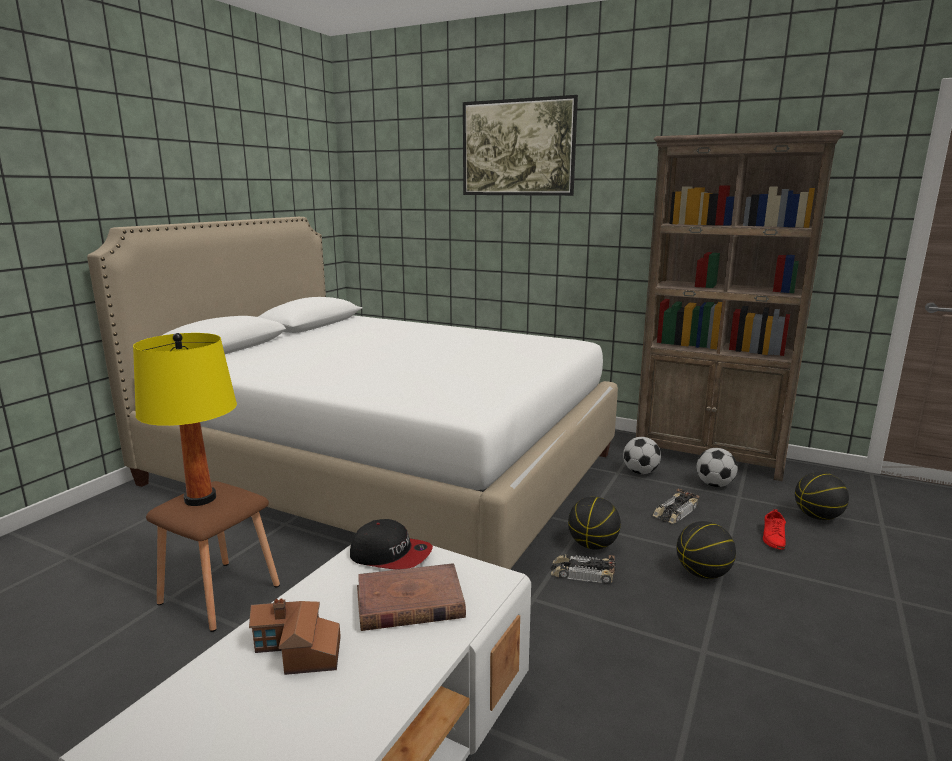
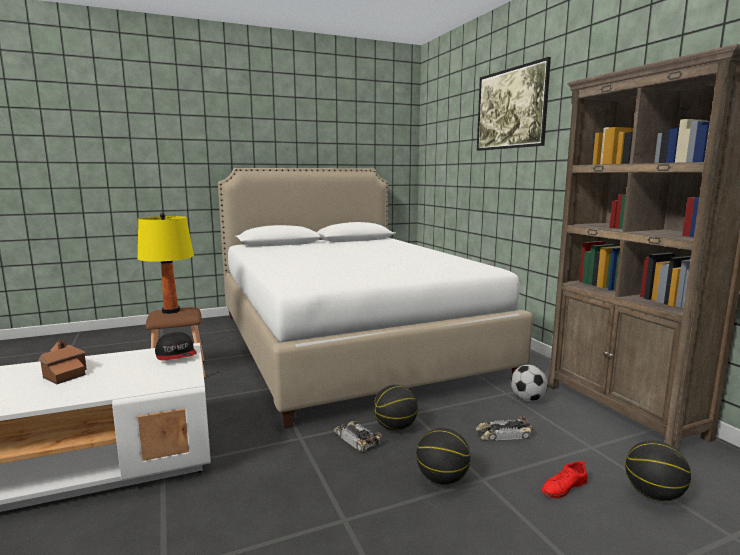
camera: 40 degrees right, 5 degrees down
brown book [357,563,466,631] -> none
football [696,448,737,487] -> none

